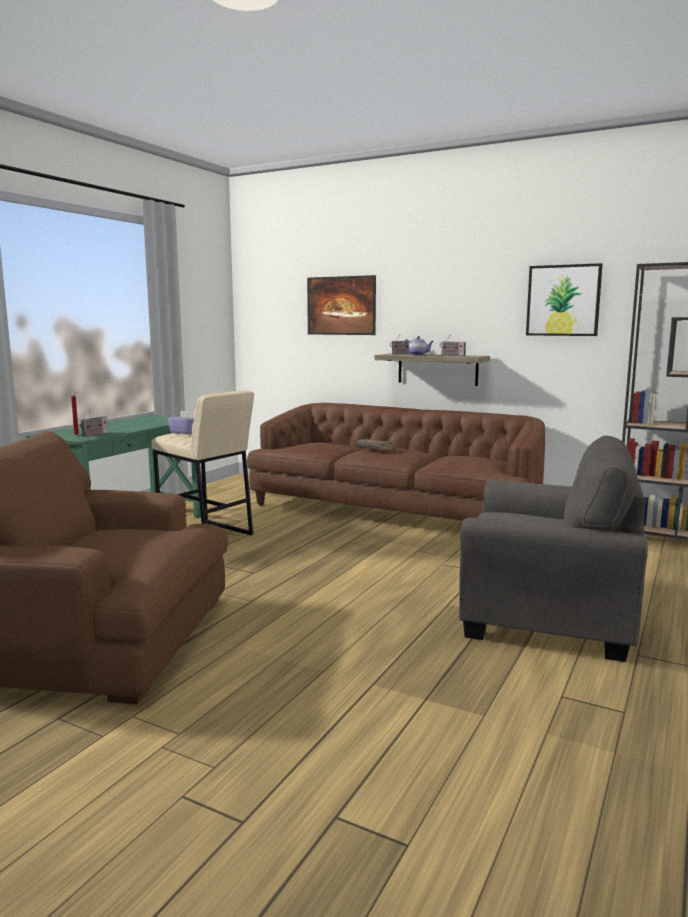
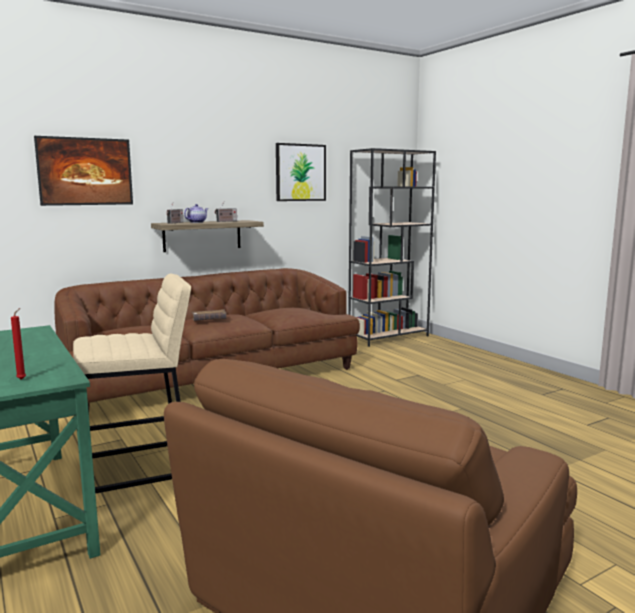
camera: 60 degrees left, 0 degrees up
radio [79,410,108,437] -> none
purple tissue box [167,411,194,434] -> none
grey armchair [459,436,648,662] -> none

